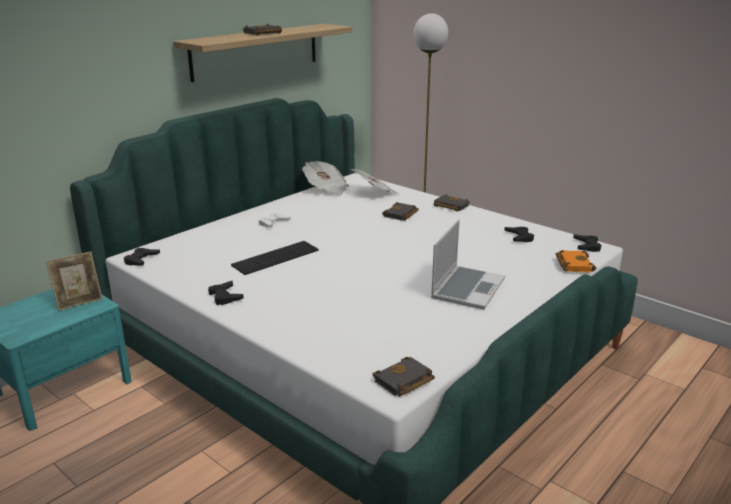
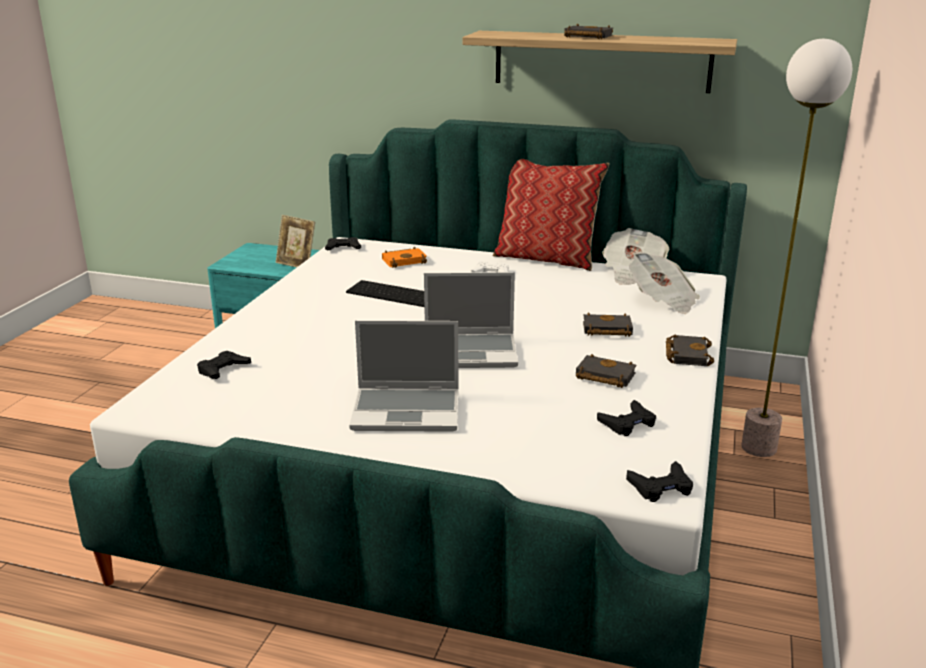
camera: 65 degrees right, 0 degrees up
black game controller [208,281,244,305] -> black game controller moved to [197,351,251,379]
black book [373,357,435,397] -> black book moved to [576,354,636,388]
orange book [556,250,597,272] -> orange book moved to [382,247,427,268]
none -> laptop [424,272,518,368]
none -> pillow [493,159,610,271]

